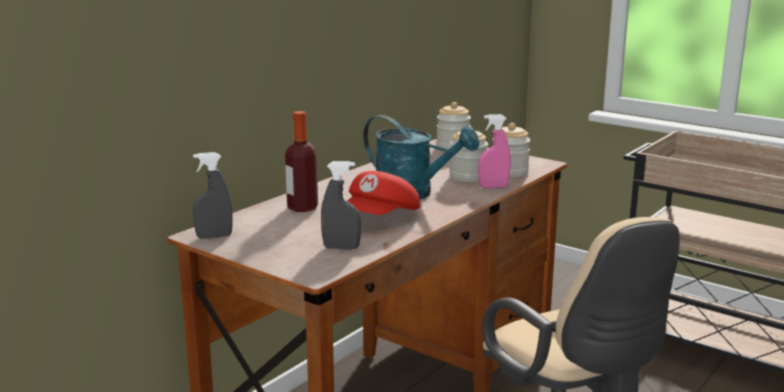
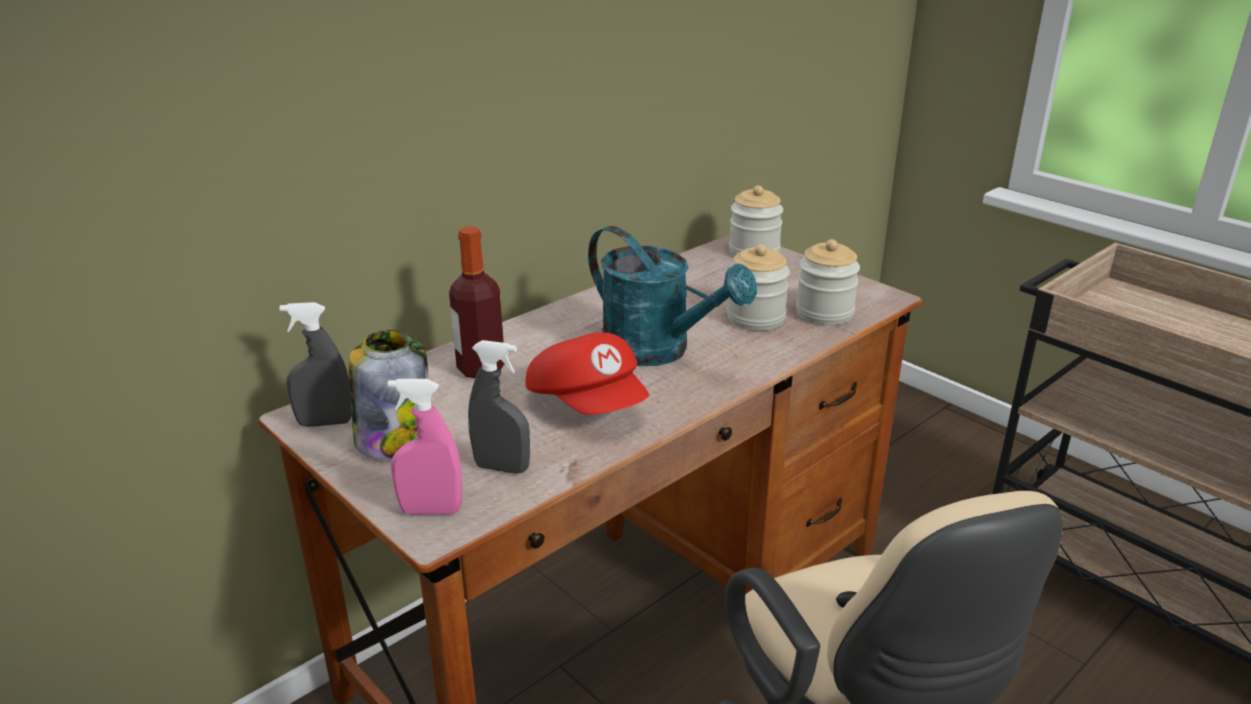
camera: 10 degrees right, 10 degrees up
red cap [347,171,420,215] -> red cap turned 75 degrees counterclockwise [526,332,649,415]
pink spray bottle [478,114,511,188] -> pink spray bottle moved to [388,379,463,515]
none -> jar [349,330,428,459]

